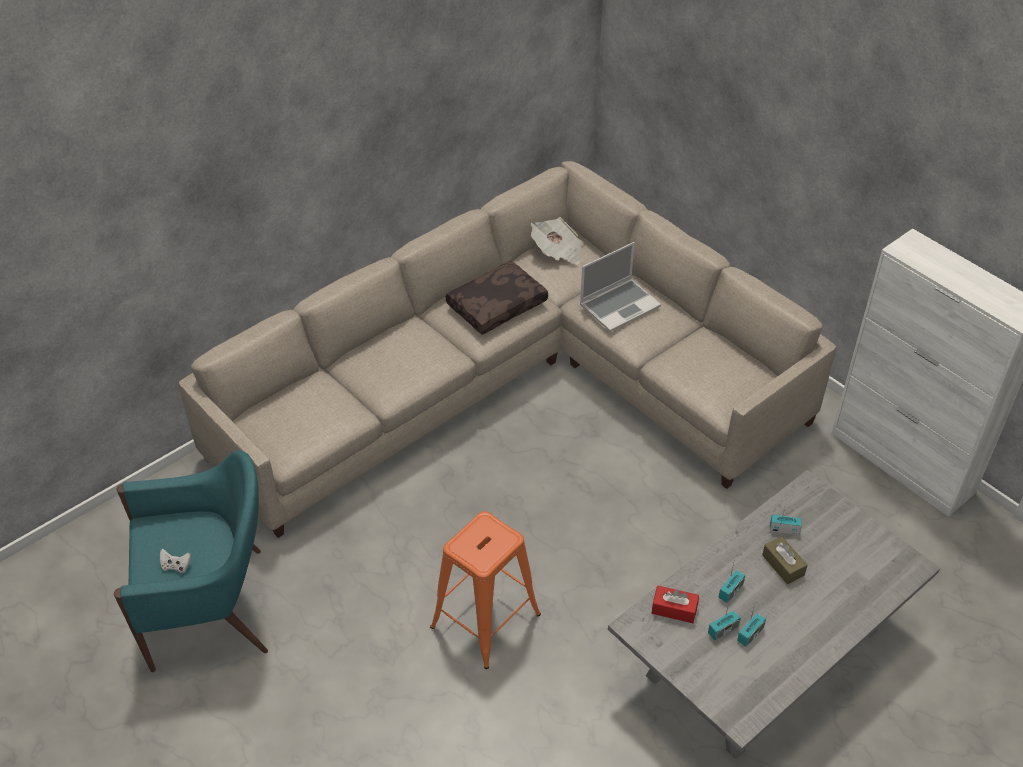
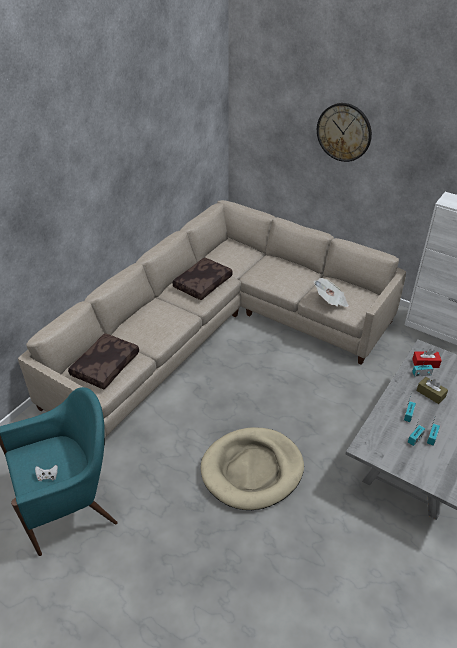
camera: 15 degrees left, 5 degrees down
orange stool [430,511,541,669] -> beige dog bed [201,427,304,510]
newspaper [531,217,583,265] -> newspaper moved to [314,278,349,307]
laptop [580,242,661,332] -> none
red tissue box [652,586,699,623] -> red tissue box moved to [412,349,442,368]
none -> brown pillow [68,333,139,389]
none -> wall clock [317,103,372,162]

